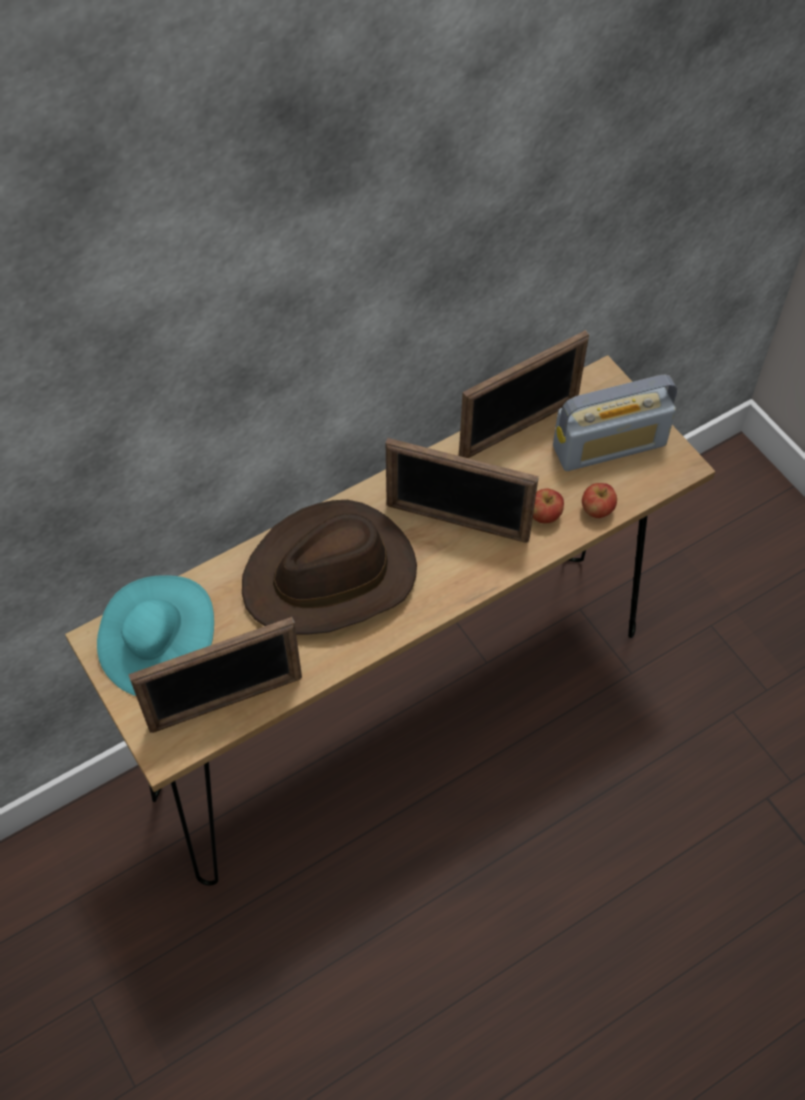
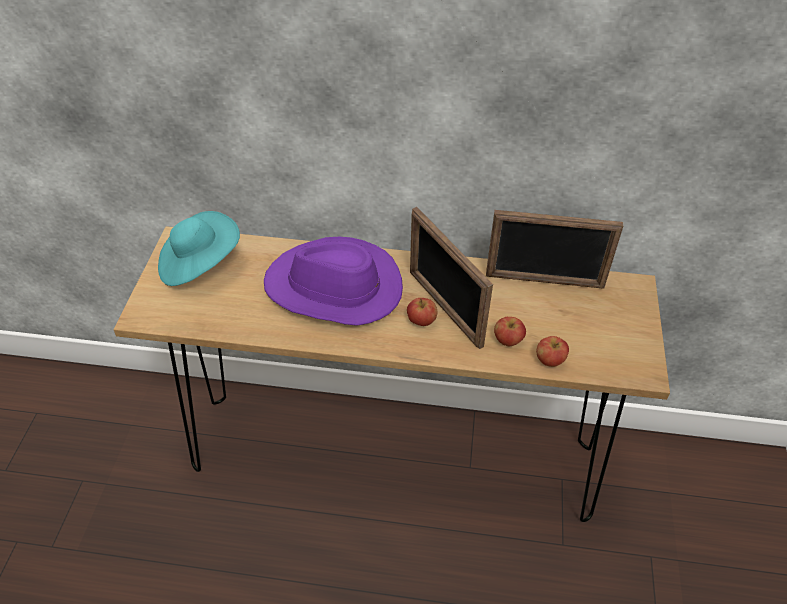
camera: 40 degrees right, 10 degrees down
picture frame [128,617,302,733] -> none
brown hat [242,500,417,634] -> purple hat [264,237,403,326]
radio [553,374,677,471] -> none
none -> apple [407,298,437,326]

